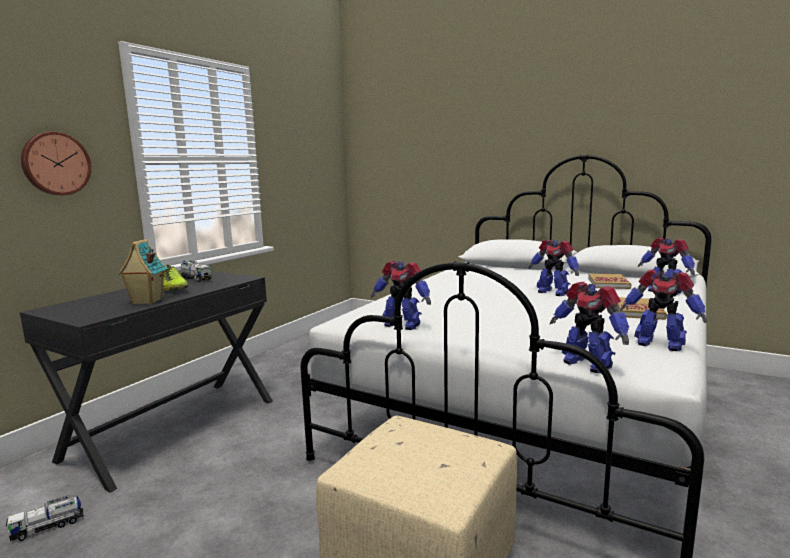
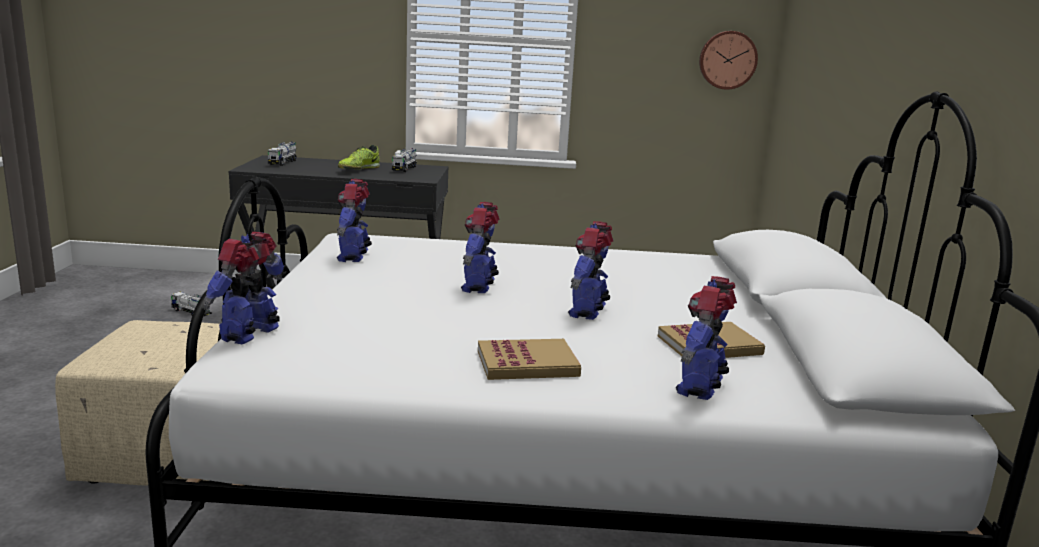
camera: 60 degrees right, 5 degrees up
wall clock [21,132,92,195] -> wall clock moved to [699,31,758,90]
toy house [118,239,167,304] -> none
toy robot [620,269,707,351] -> toy robot moved to [461,202,500,293]
none -> toy truck [268,141,297,166]

